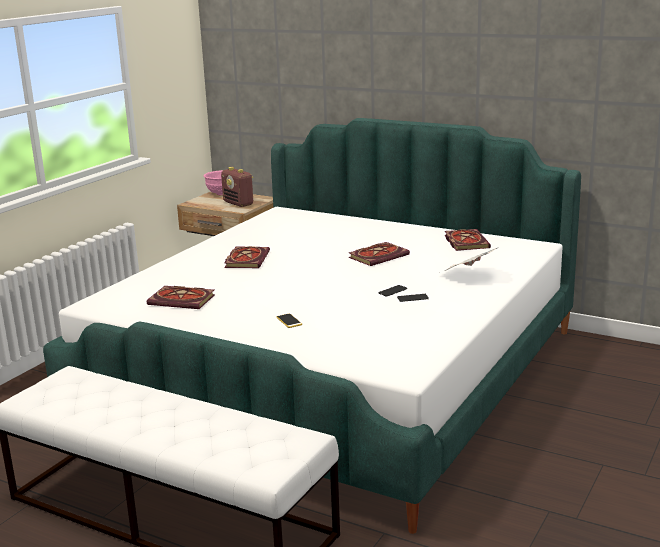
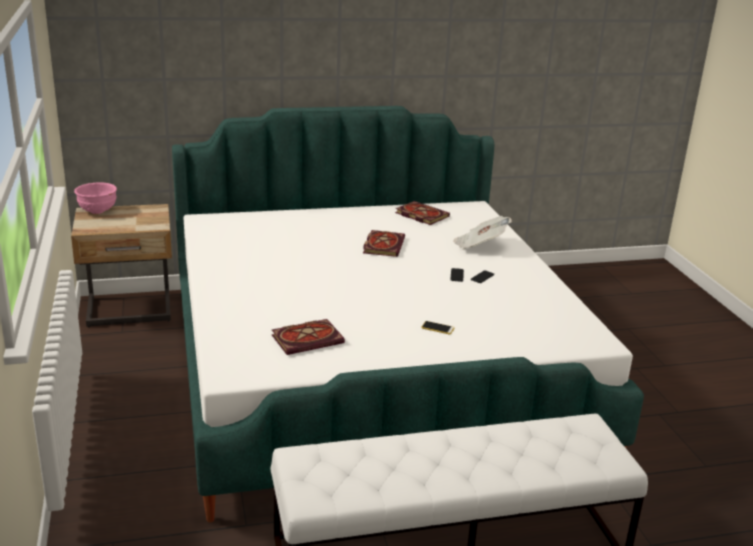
camera: 45 degrees left, 5 degrees up
radio [221,167,253,207] -> none
book [224,246,270,268] -> none

